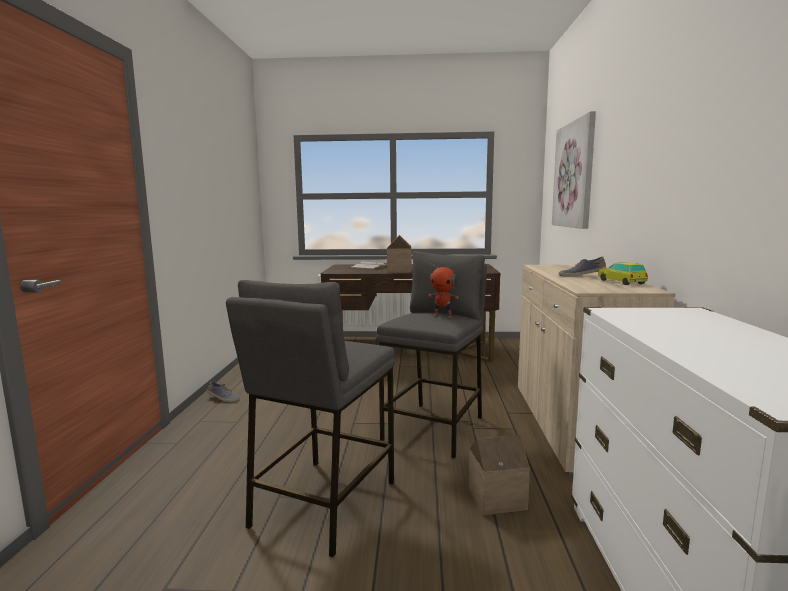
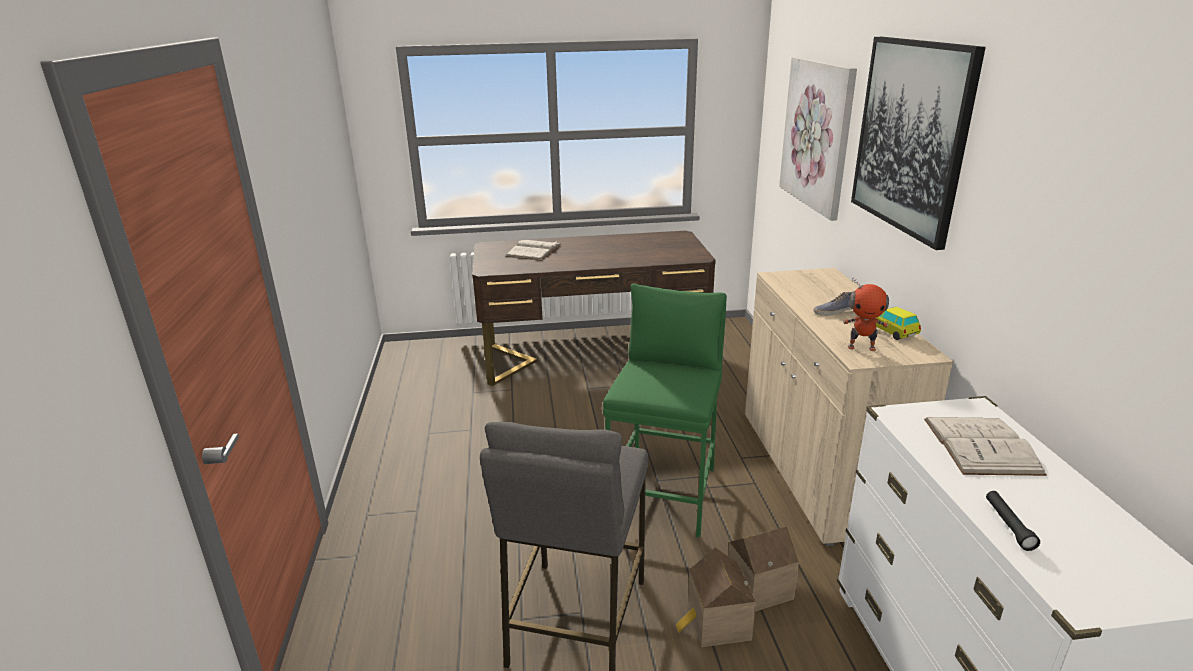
camera: 10 degrees left, 15 degrees up
shoe [207,381,240,402] -> none
grey stool [377,251,487,459] -> green stool [603,283,727,537]
toy house [380,235,411,273] -> toy house moved to [676,547,756,647]
toy robot [428,262,459,318] -> toy robot moved to [843,277,889,351]
none -> picture [851,37,986,250]
none -> white book [924,417,1047,476]
none -> black flashlight [986,491,1040,551]

